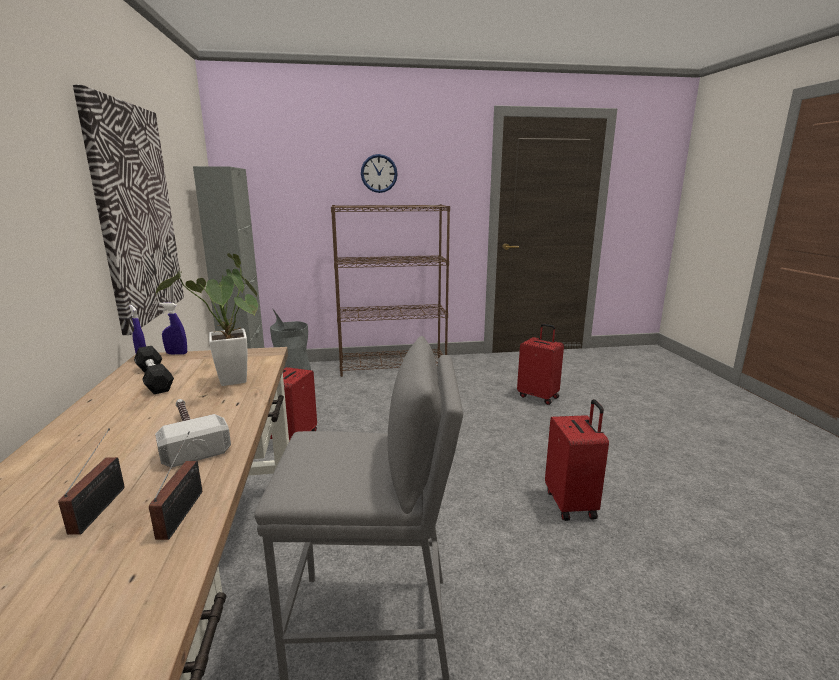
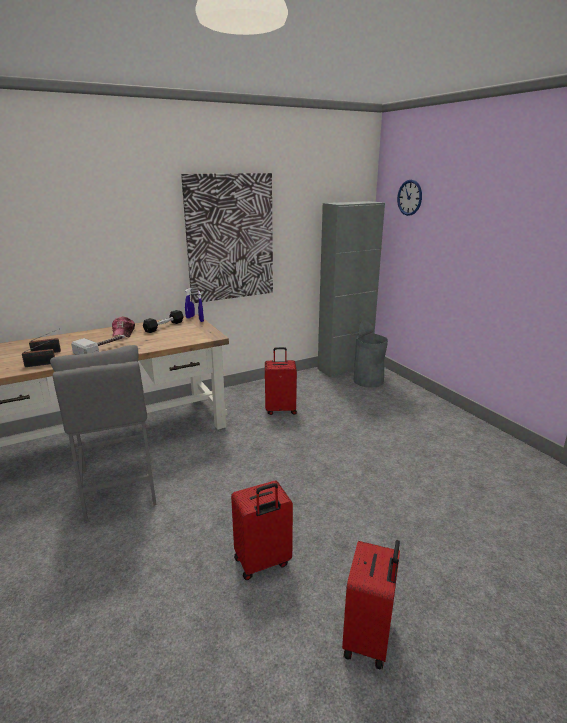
camera: 70 degrees right, 5 degrees up
potted plant [155,253,258,386] -> none
brown bookcase [331,204,450,377] -> none
wall clock [361,154,398,193] -> wall clock moved to [397,180,422,216]
red suitcase [517,324,564,405] -> red suitcase moved to [342,540,400,670]
none -> cap [112,317,135,337]

